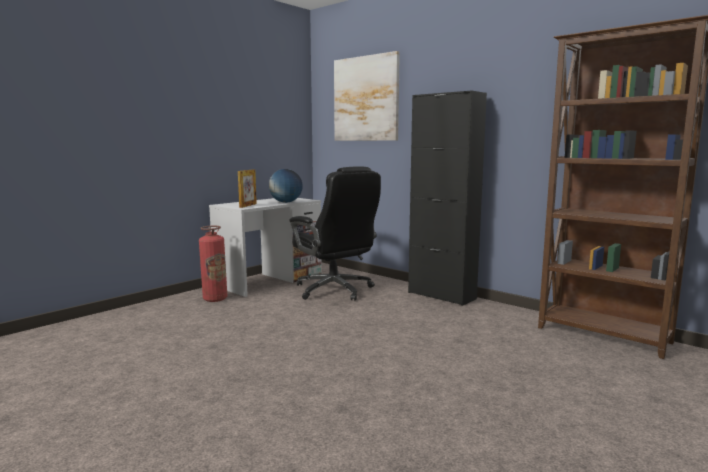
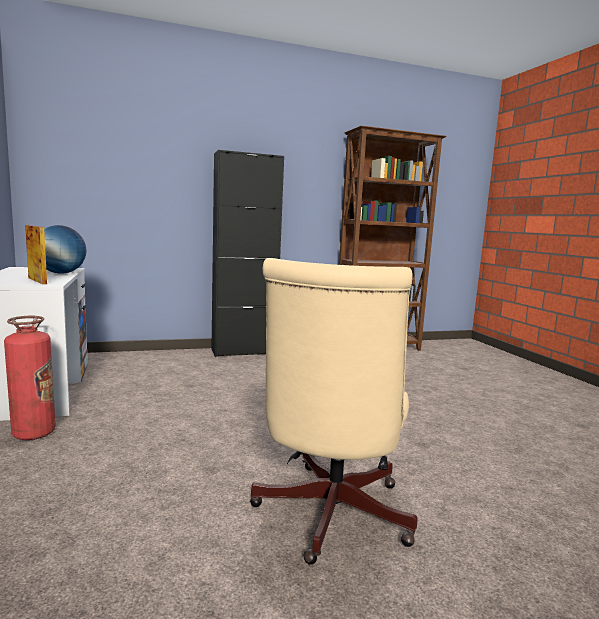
camera: 60 degrees left, 0 degrees up
black office chair [289,167,381,301] -> none
picture [334,51,400,141] -> none
none -> beige office chair [250,258,417,565]

